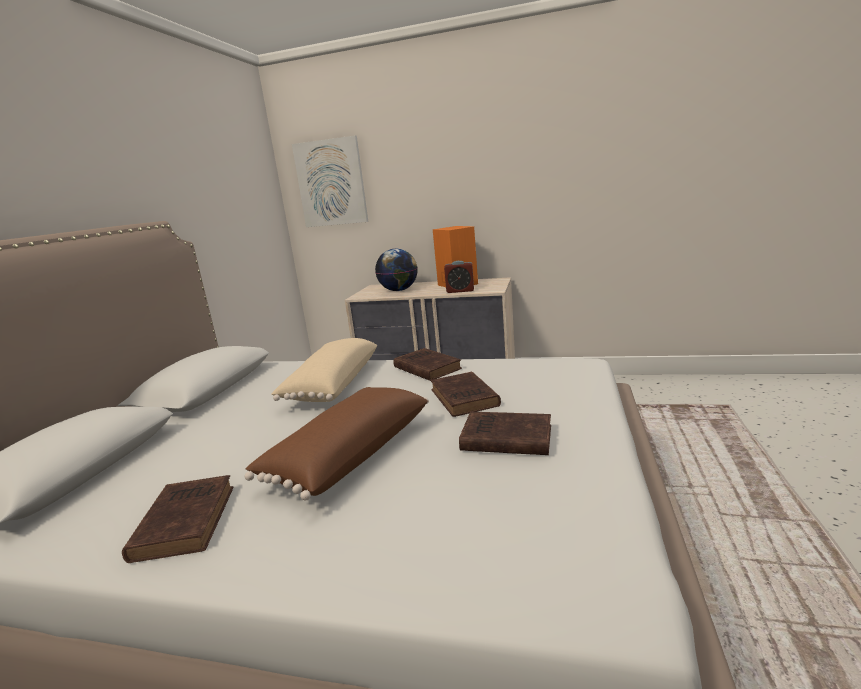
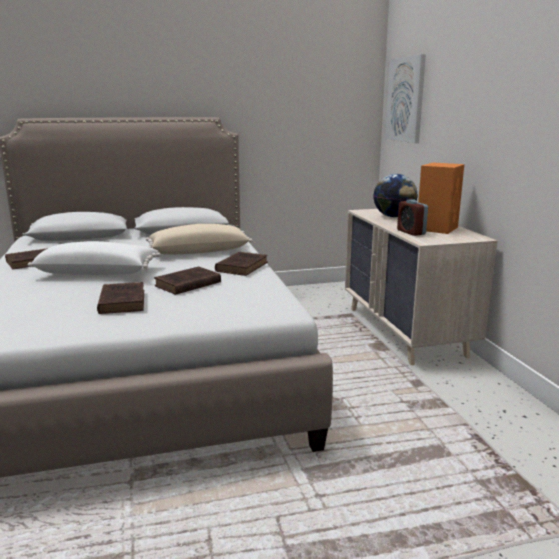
camera: 60 degrees right, 0 degrees up
brown pillow [245,387,429,500] -> white pillow [28,241,161,275]

